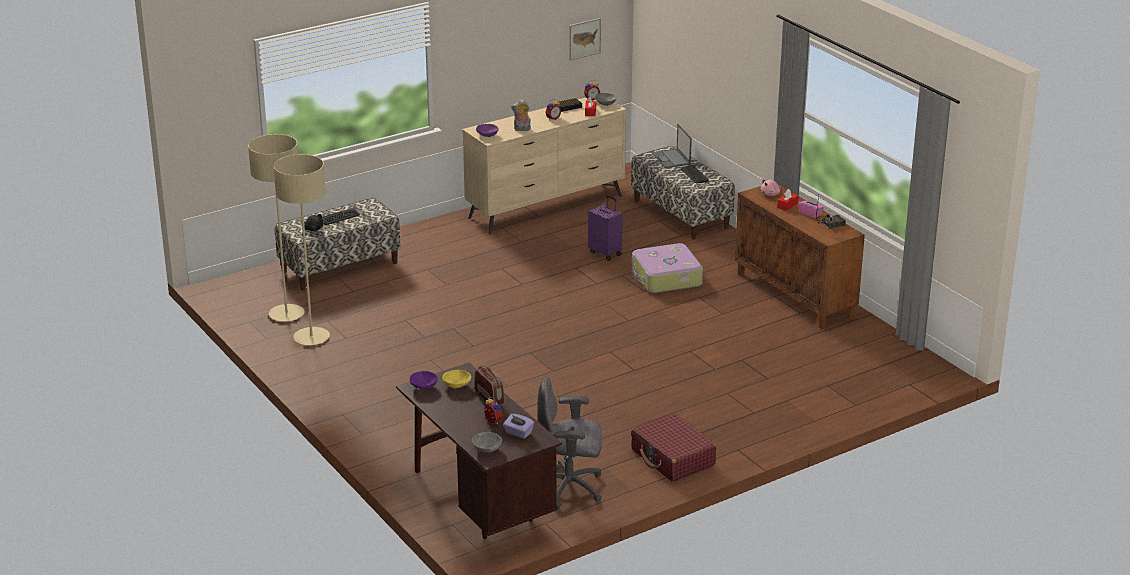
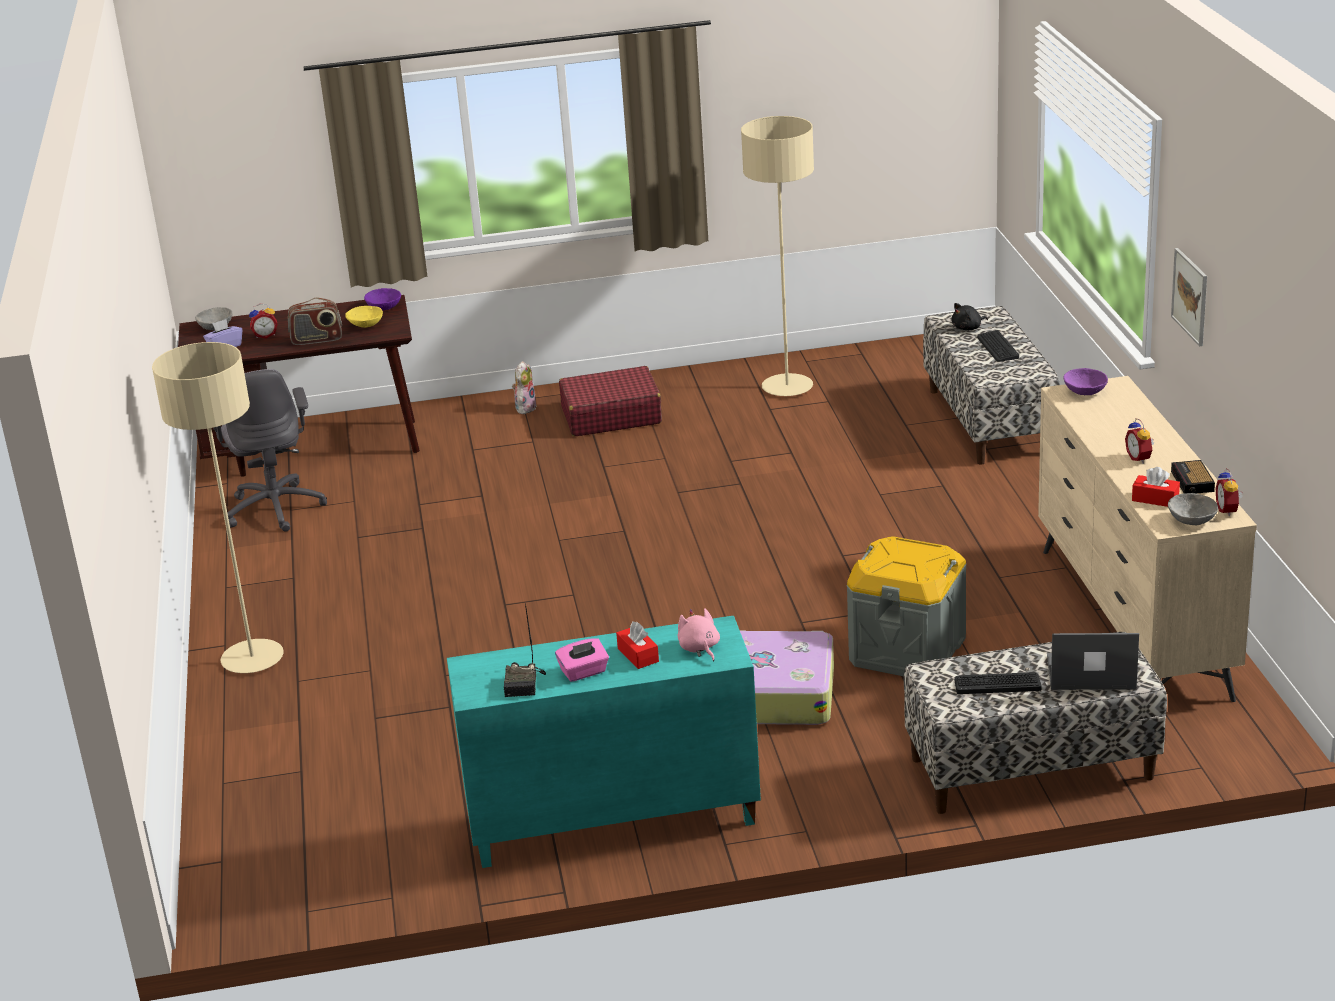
camera: 115 degrees right, 0 degrees up
beige floor lamp [248,134,304,322] -> beige floor lamp moved to [152,342,284,673]
plush toy [511,99,531,131] -> plush toy moved to [512,361,537,414]
grey office chair [537,377,602,509] -> grey office chair turned 135 degrees clockwise [213,369,327,532]
picture [569,18,601,60] -> picture moved to [1171,248,1207,346]
purple suitcase [588,195,623,261] -> grey storage box [847,536,967,676]
red suitcase [631,413,716,482] -> red suitcase moved to [559,366,662,436]
brown cabinet [735,184,865,329] -> turquoise cabinet [447,615,761,868]

